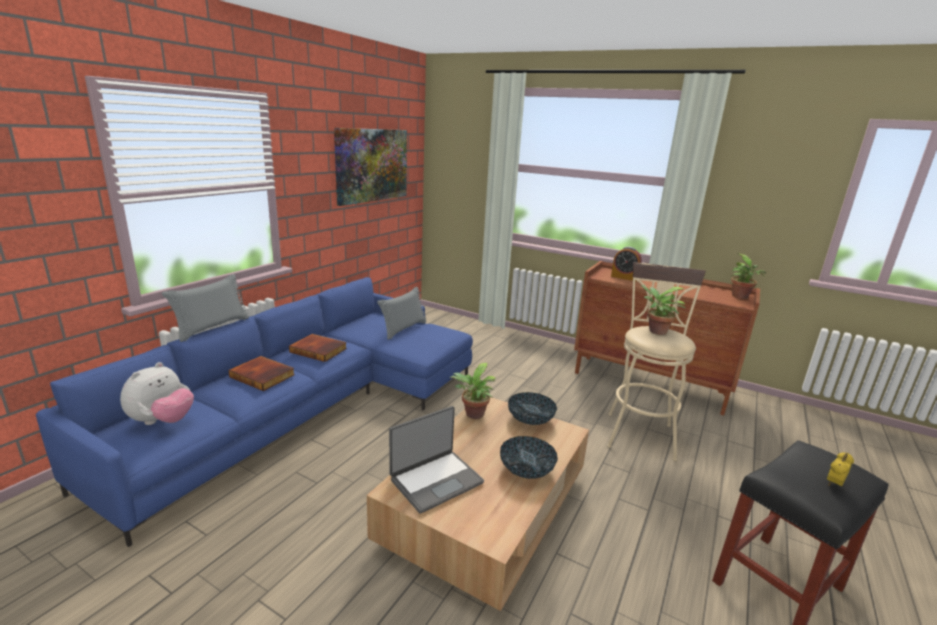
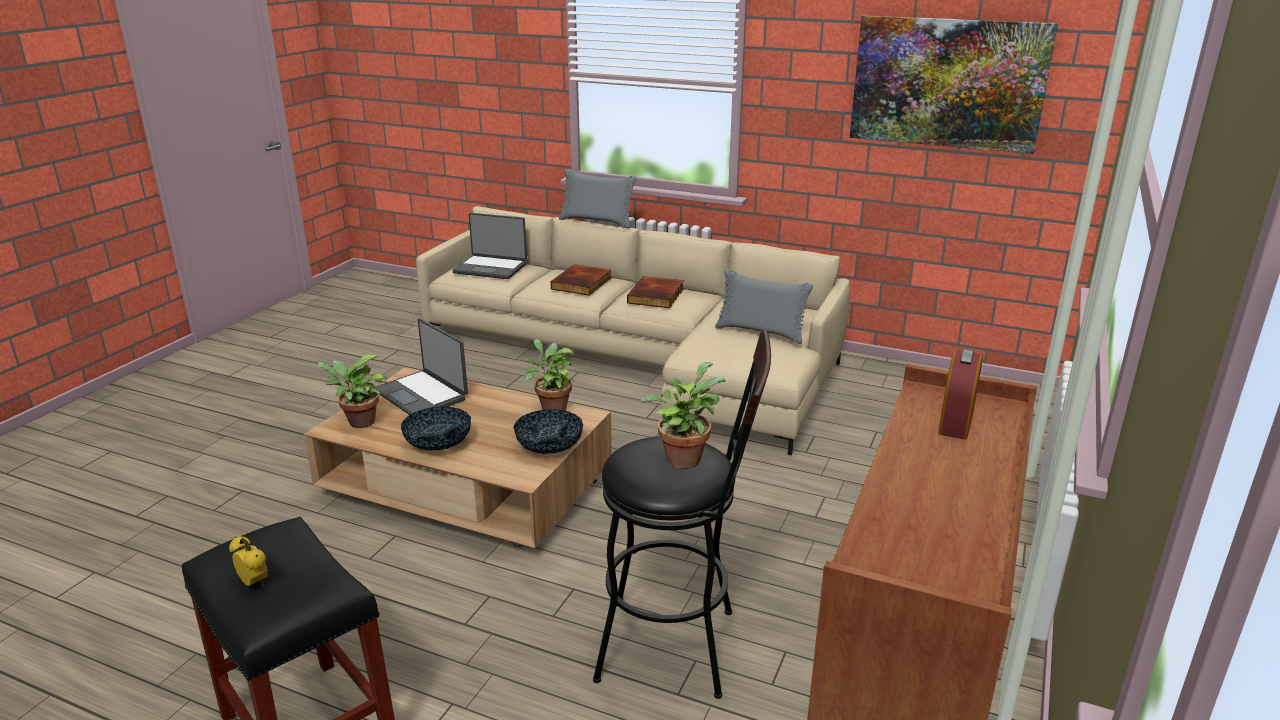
camera: 85 degrees right, 5 degrees up
blue sofa [36,277,473,547] -> beige sofa [416,206,850,455]
plush toy [120,362,194,425] -> laptop [452,213,527,279]
beige stool [607,262,706,461] -> black stool [593,329,771,699]
potted plant [730,254,766,299] -> potted plant moved to [316,354,387,428]

